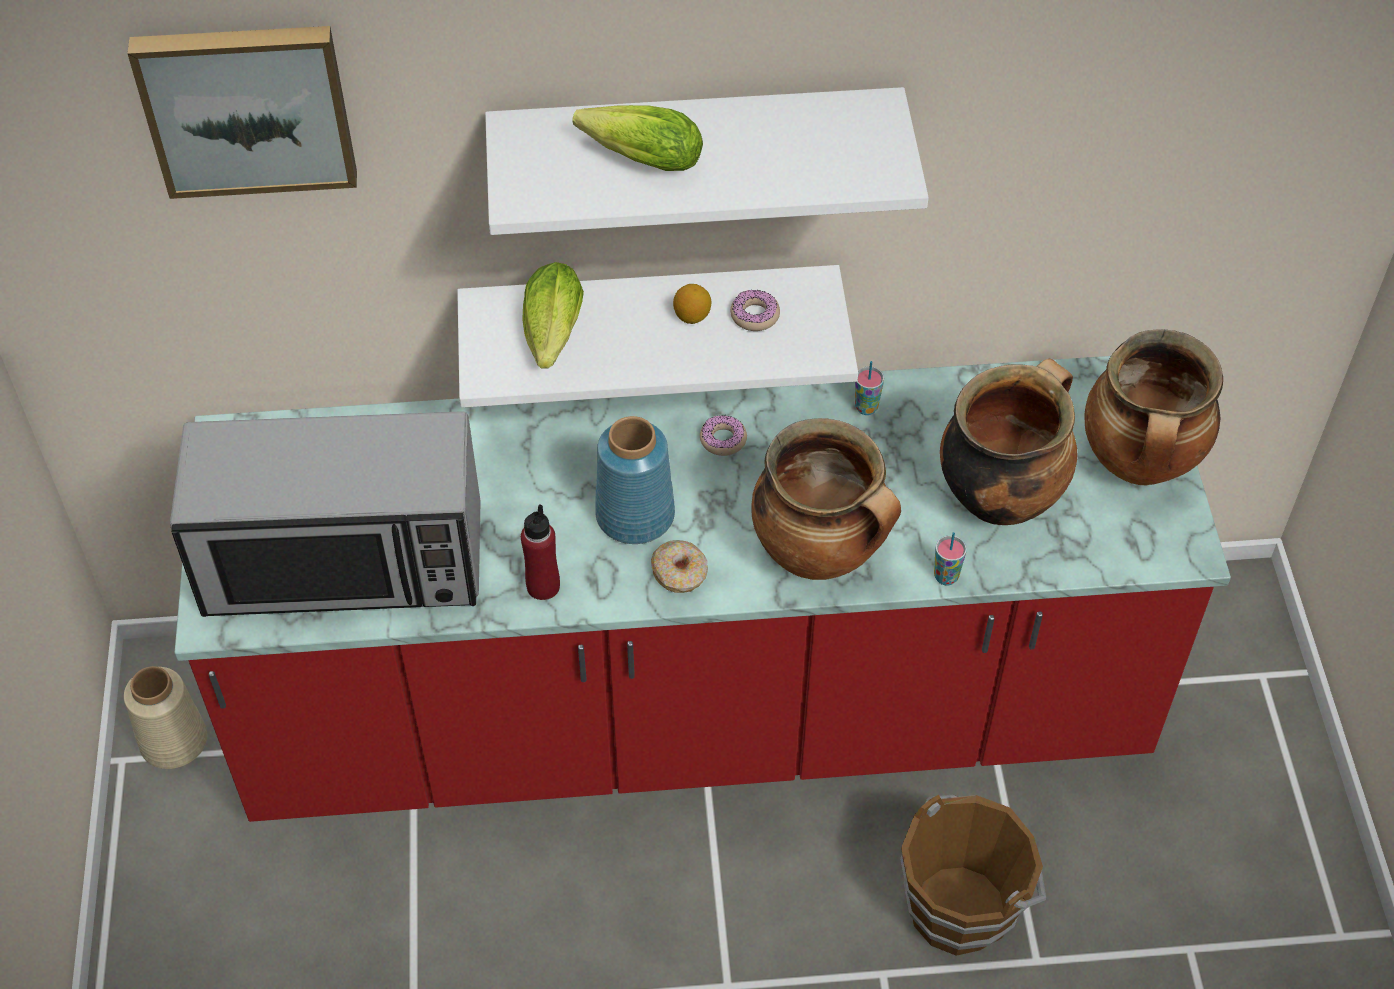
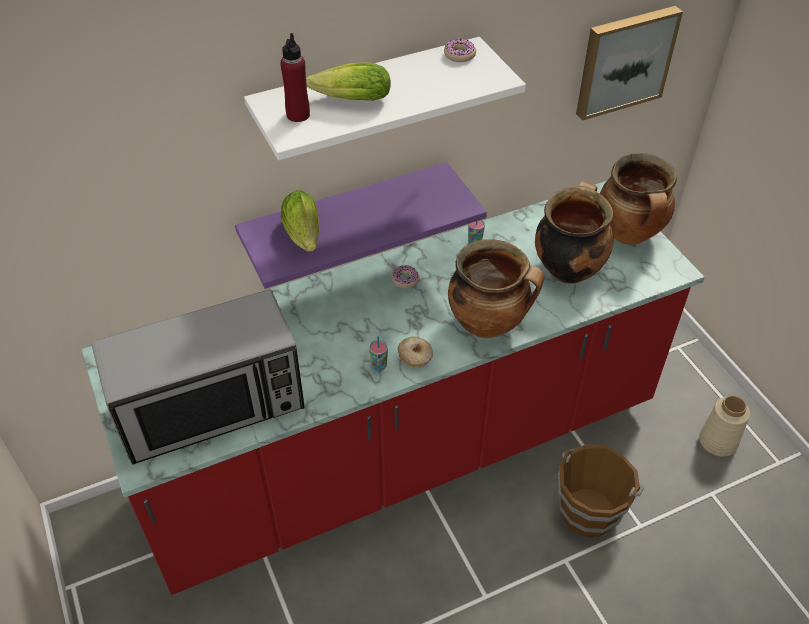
camera: 20 degrees left, 5 degrees down
beige vase [124,666,207,769] -> beige vase moved to [699,395,750,457]
picture [127,26,357,199] -> picture moved to [576,6,683,121]
white shelf [457,265,858,408] -> purple shelf [235,162,487,289]
red bottle [521,504,560,600] -> red bottle moved to [280,33,310,122]
blue vase [595,416,675,544] -> none
lemon [673,284,711,324] -> none
donut [730,289,780,331] -> donut moved to [444,39,476,62]
cup [934,532,967,586] -> cup moved to [369,336,388,371]

